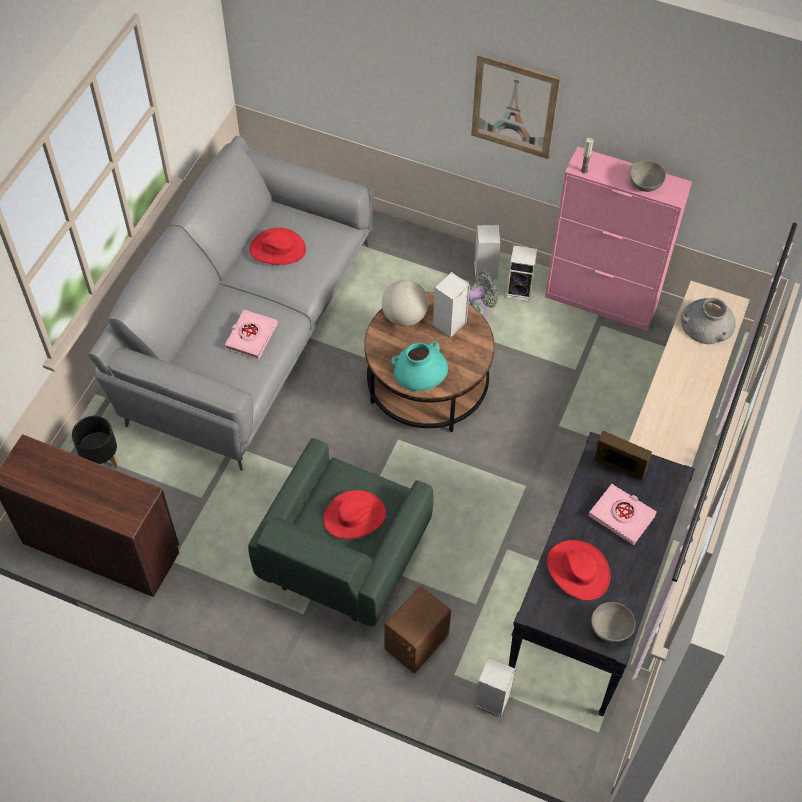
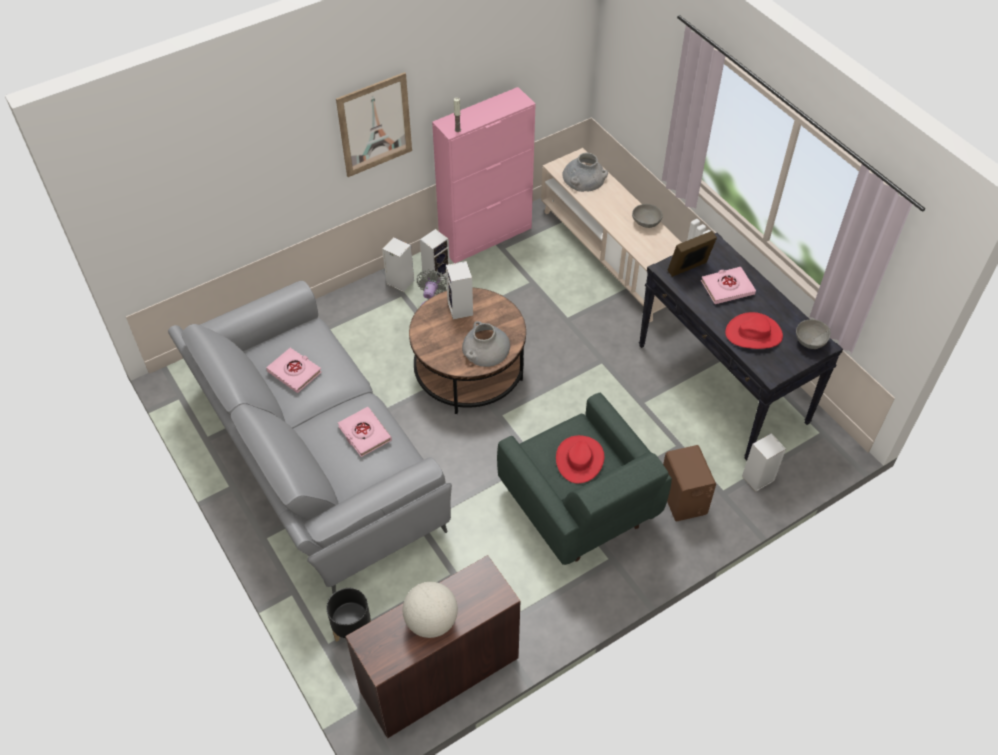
camera: 55 degrees left, 5 degrees down
red hat [249,228,306,265] -> pink book [266,348,322,393]
globe [382,280,428,326] -> globe moved to [403,582,458,638]
turquoise vase [391,341,448,391] -> grey vase [462,321,510,367]
grey bowl [630,160,666,192] -> grey bowl moved to [632,204,663,228]

